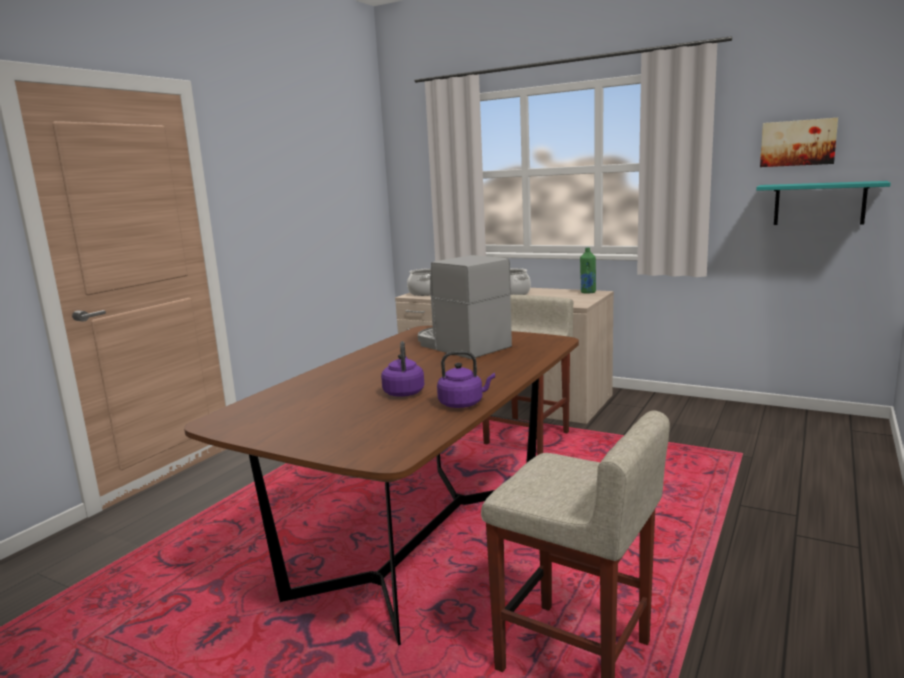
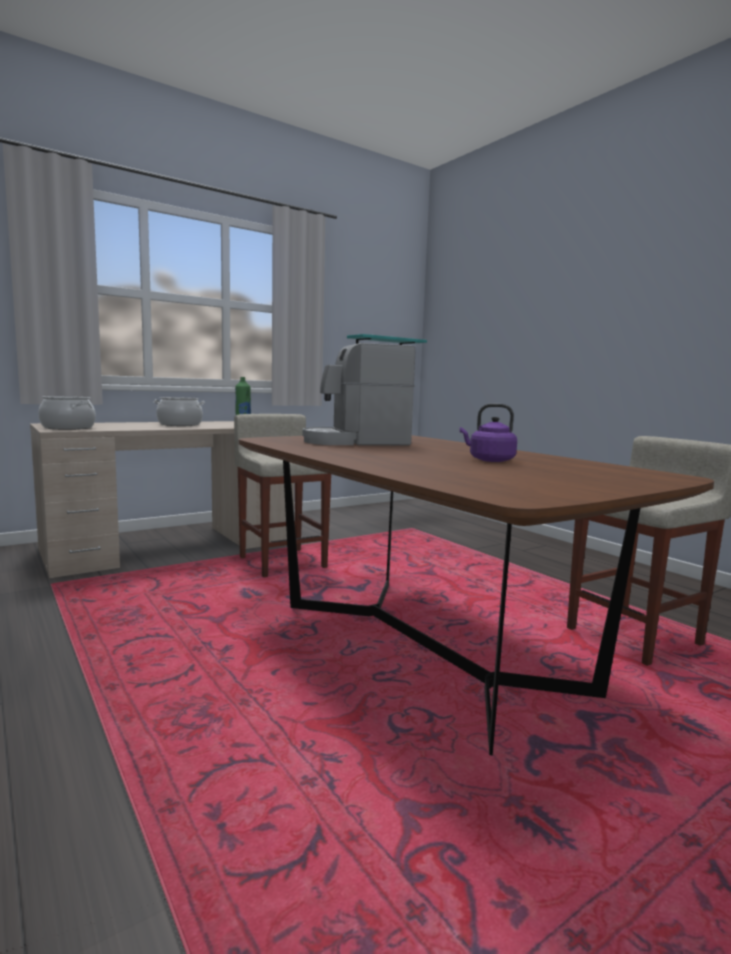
camera: 65 degrees left, 5 degrees down
purple kettle [437,351,495,408] -> none
picture [760,118,838,167] -> none

